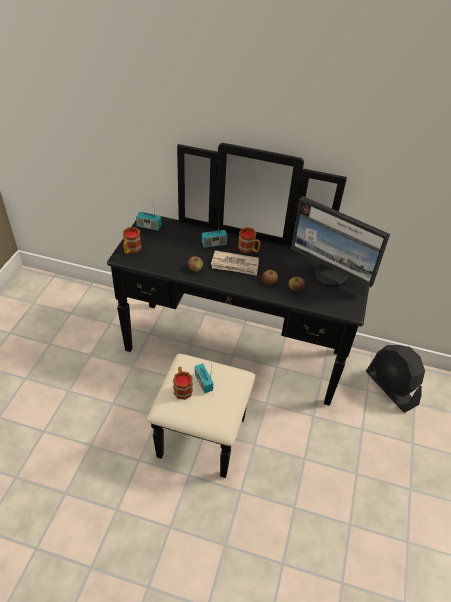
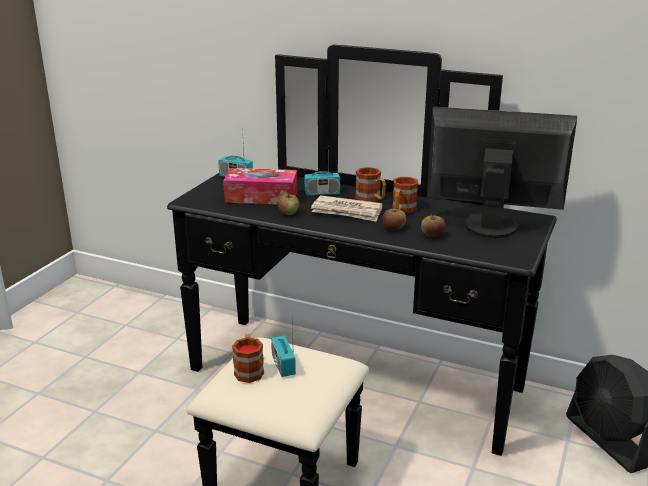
camera: 10 degrees right, 20 degrees down
mug [123,227,141,254] -> mug moved to [392,177,418,213]
monitor [291,196,390,287] -> monitor turned 150 degrees clockwise [427,107,577,238]
none -> tissue box [223,168,297,204]

